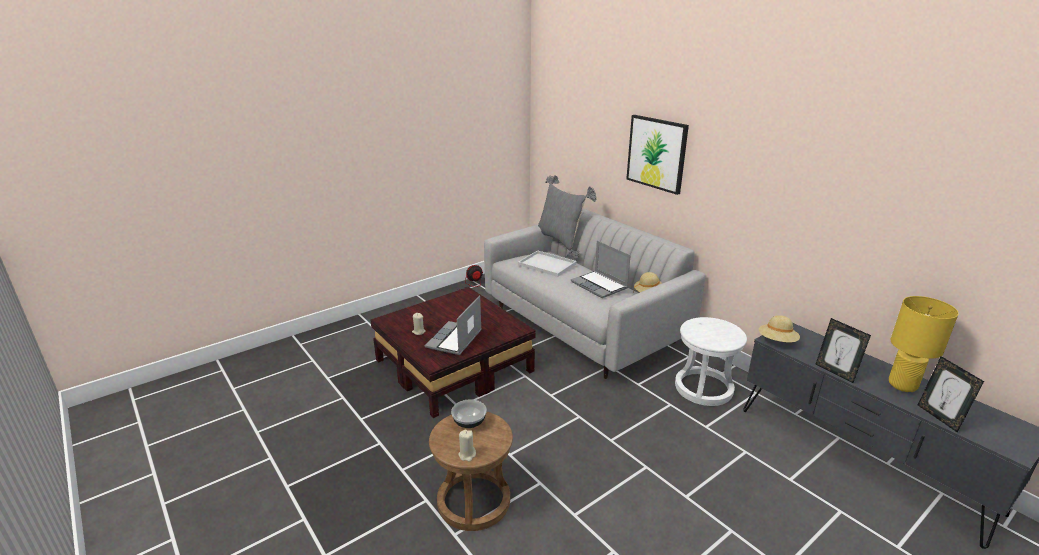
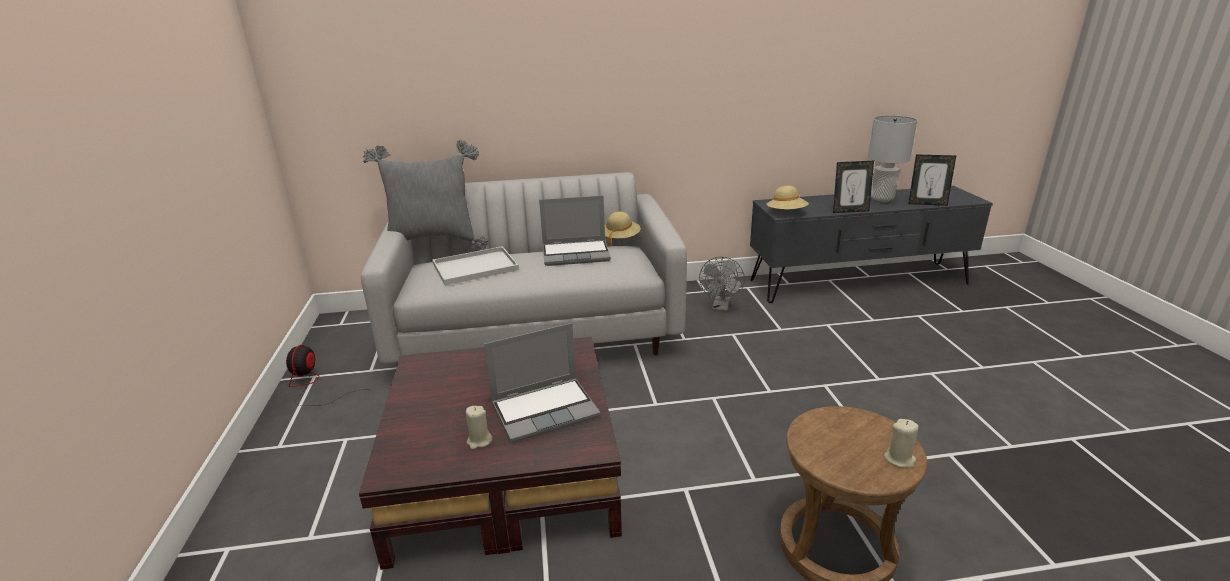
camera: 60 degrees left, 0 degrees up
laptop [425,295,482,355] -> laptop turned 75 degrees counterclockwise [484,323,601,443]
bowl [451,399,487,428] -> none
picture [626,115,689,195] -> none
white stool [675,317,747,406] -> grey fan [699,257,745,312]
yellow table lamp [889,296,959,392] -> grey table lamp [868,115,917,202]

